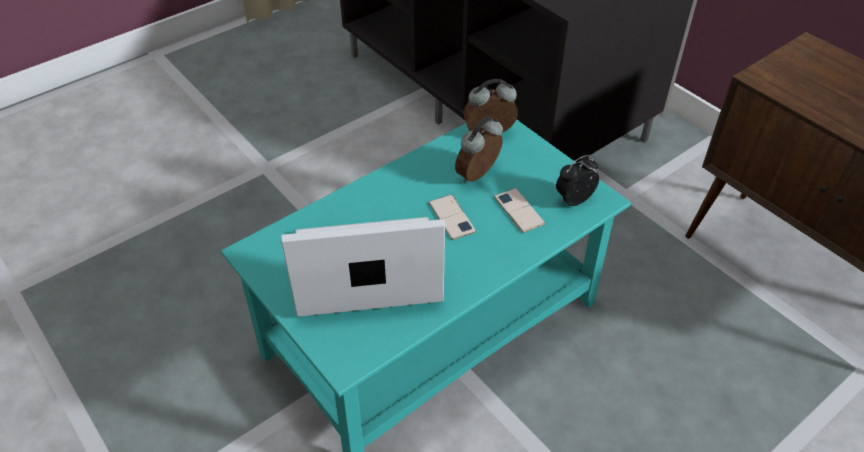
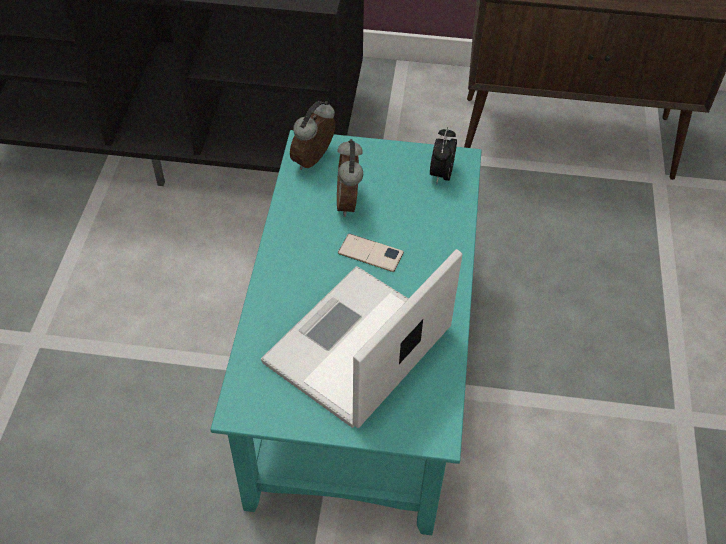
camera: 45 degrees left, 5 degrees up
phone [494,188,545,233] -> none

